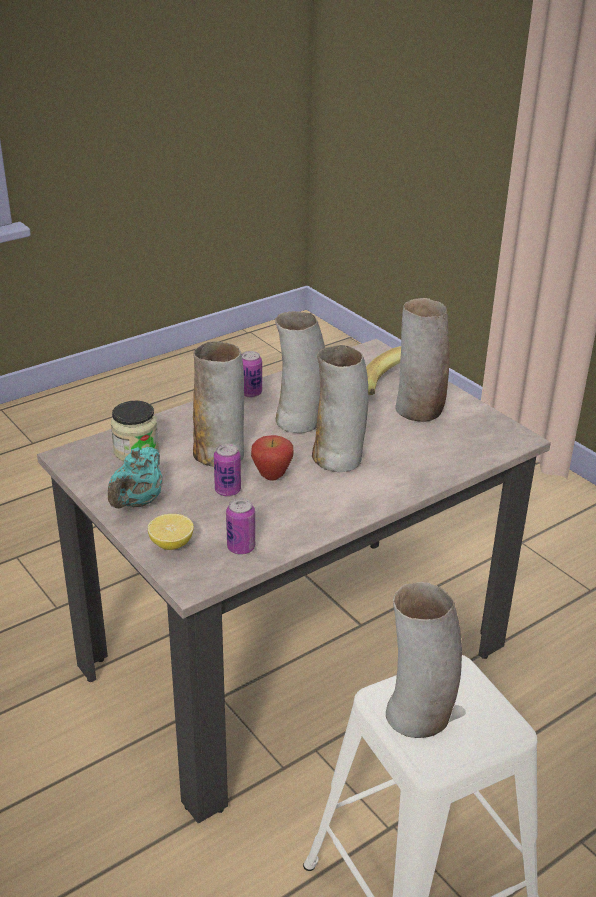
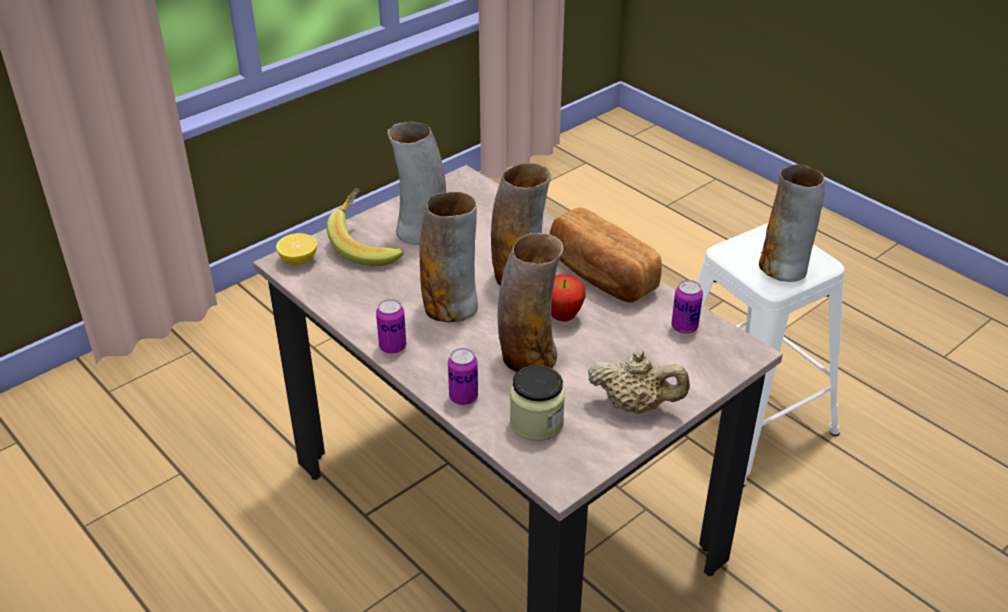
camera: 95 degrees left, 5 degrees up
turquoise teapot [108,447,163,509] -> beige teapot [588,350,690,414]
lemon [148,514,194,550] -> lemon moved to [276,233,317,265]
can [214,443,241,497] -> can moved to [448,348,478,405]
none -> bread [550,207,662,302]

